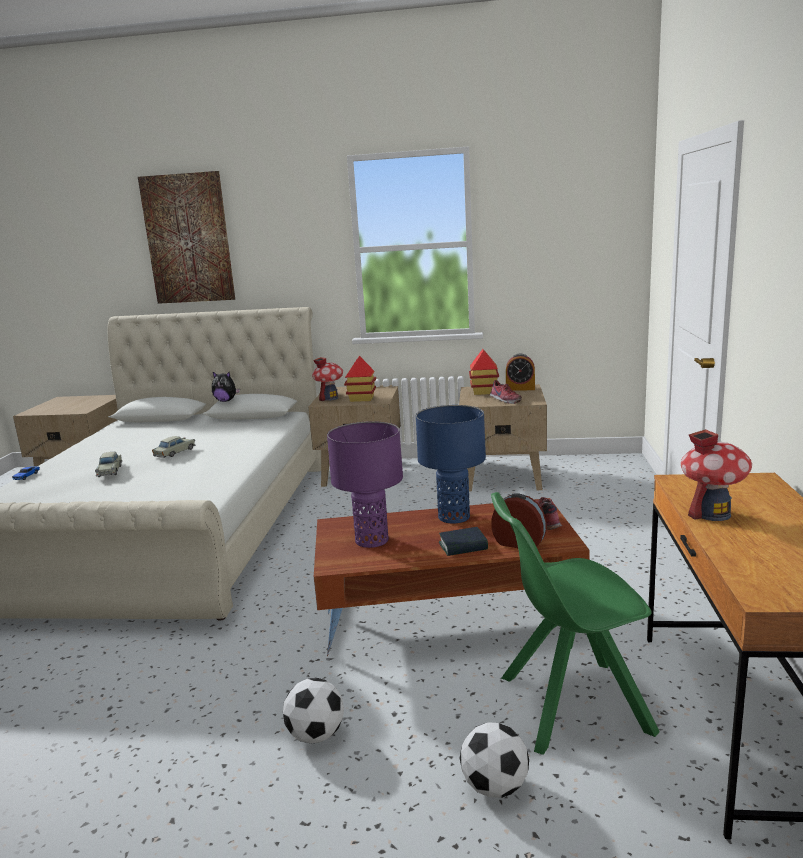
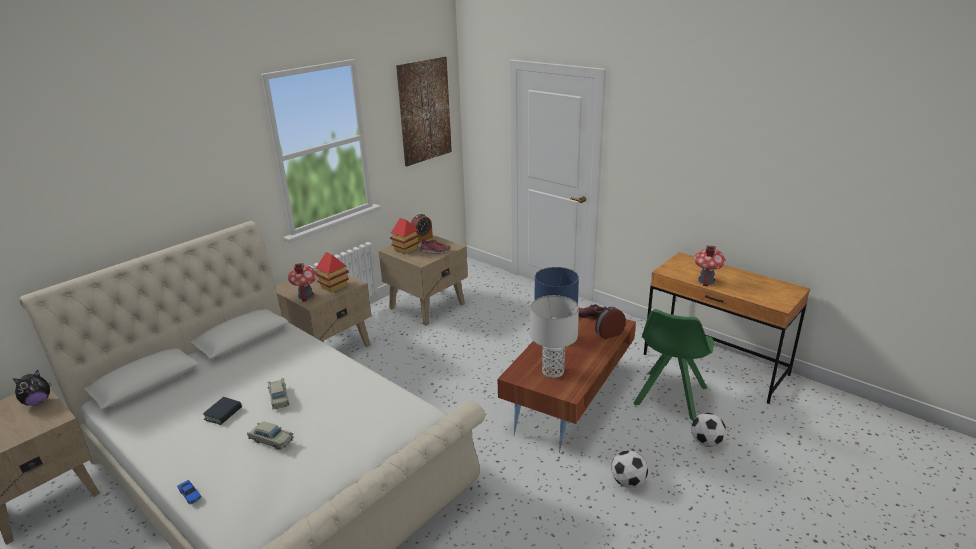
camera: 55 degrees left, 10 degrees up
picture [138,171,235,304] -> picture moved to [396,57,452,166]
plush toy [212,372,240,402] -> plush toy moved to [13,370,51,406]
purple table lamp [327,421,403,548] -> white table lamp [530,295,579,378]
book [439,527,488,556] -> book moved to [203,397,242,425]

